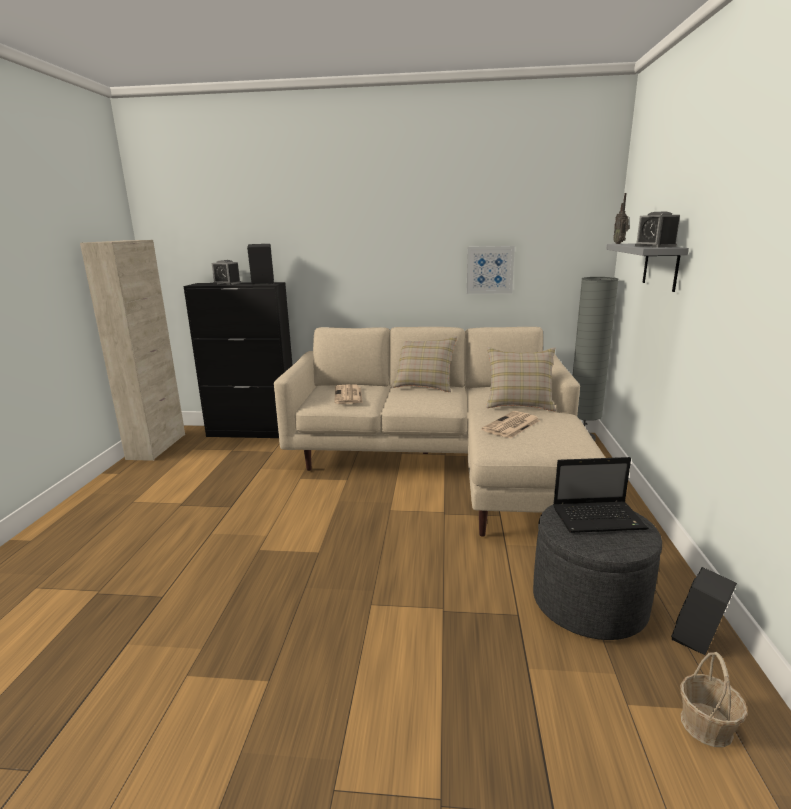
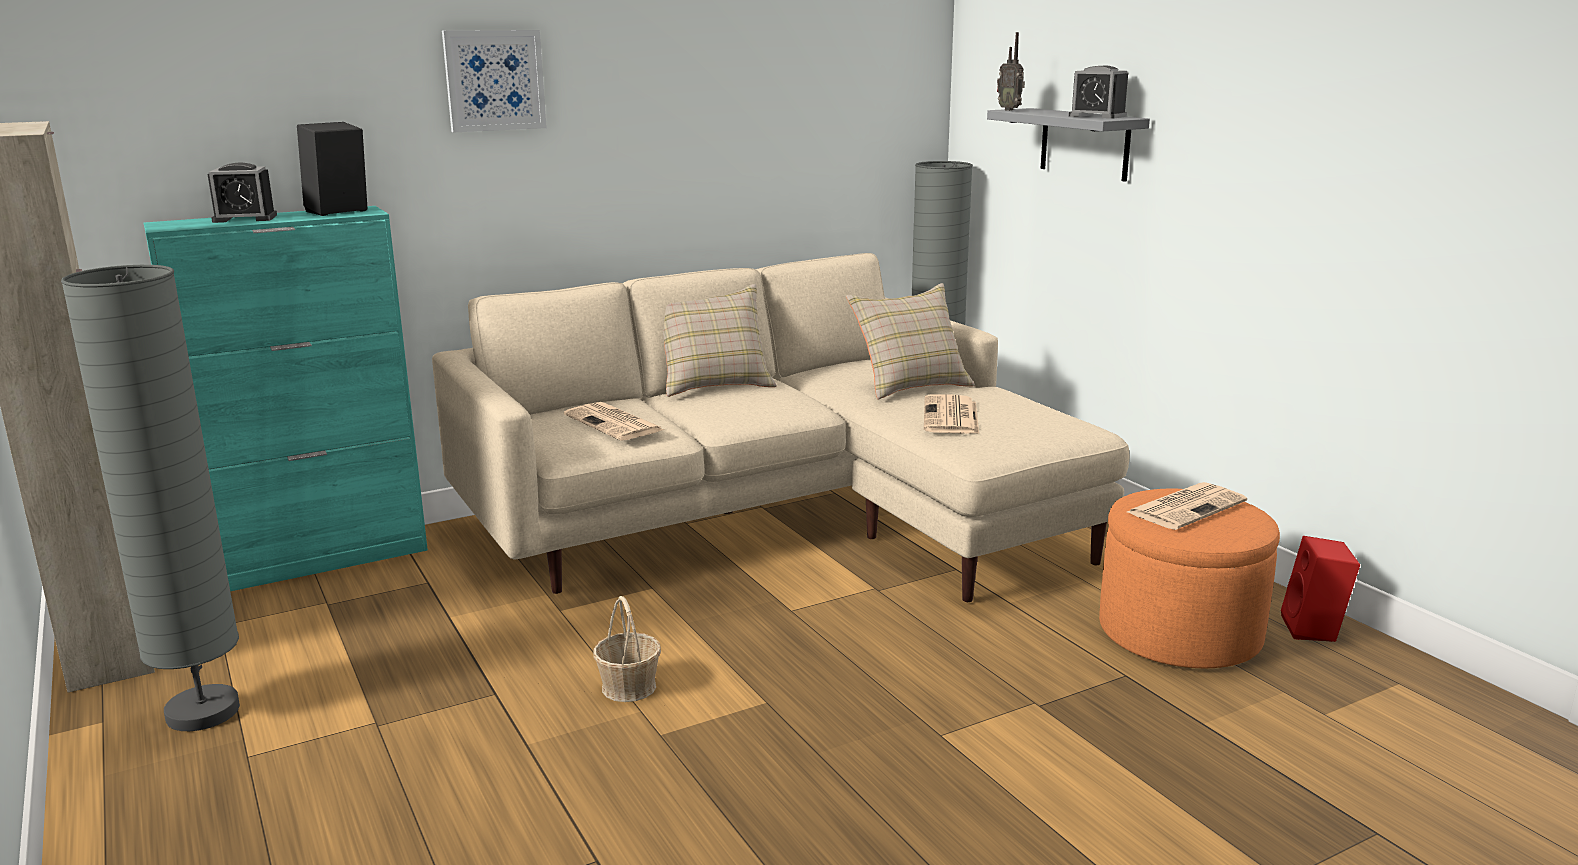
camera: 35 degrees left, 0 degrees up
black cabinet [183,282,292,438] -> turquoise cabinet [144,206,428,591]
picture [467,246,515,294] -> picture moved to [442,30,547,133]
grey ottoman [533,505,662,640] -> orange ottoman [1099,489,1280,668]
laptop [553,457,649,533] -> newspaper [1127,482,1247,530]
black speaker [672,567,737,655] -> red speaker [1281,536,1360,642]
basket [680,652,748,747] -> basket moved to [593,596,661,702]
none -> grey floor lamp [61,265,240,731]

